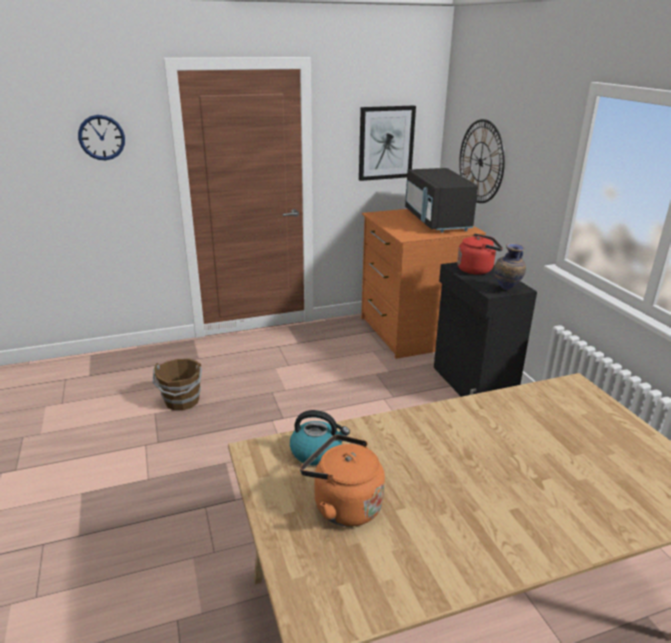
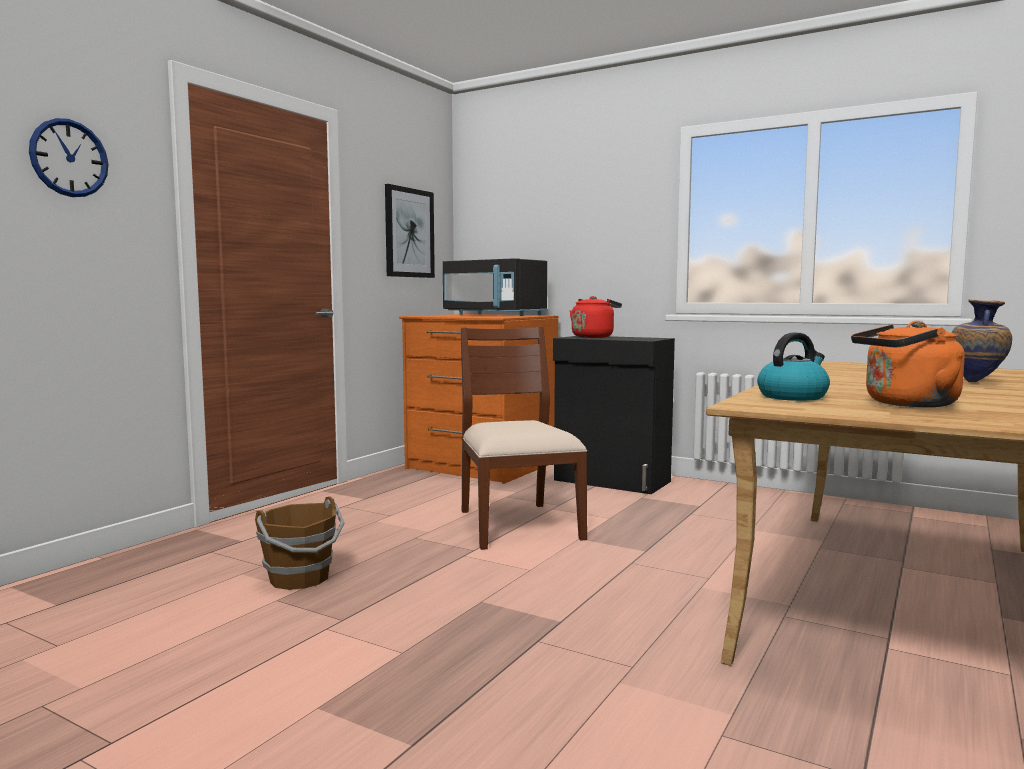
camera: 40 degrees left, 20 degrees down
wall clock [459,119,505,203] -> none
vase [494,243,526,290] -> vase moved to [951,299,1012,382]
none -> brown chair [461,327,587,550]

